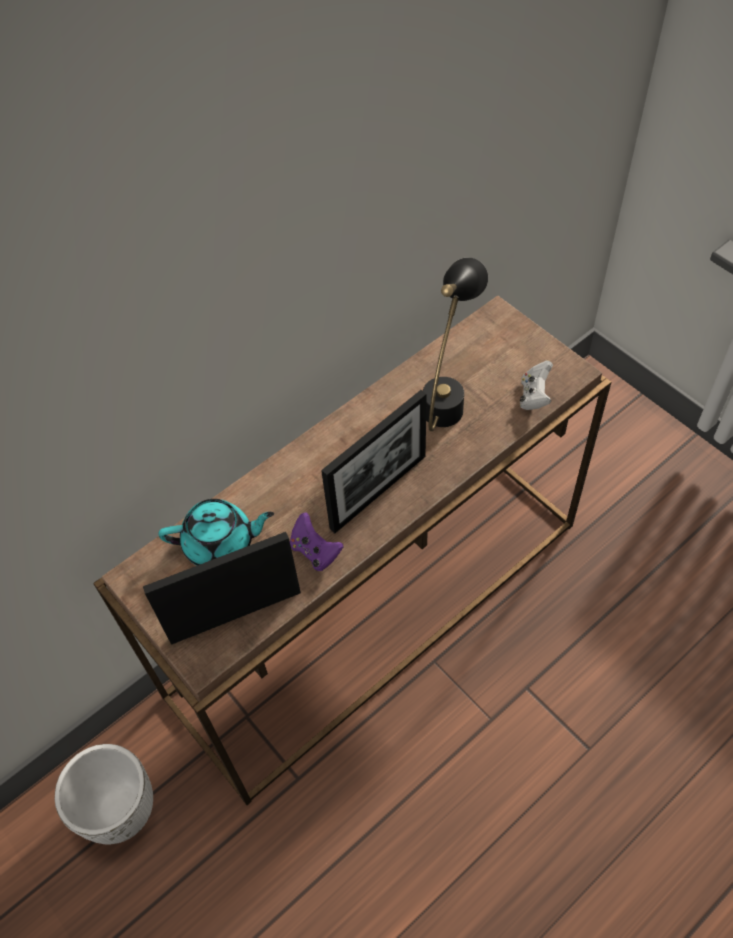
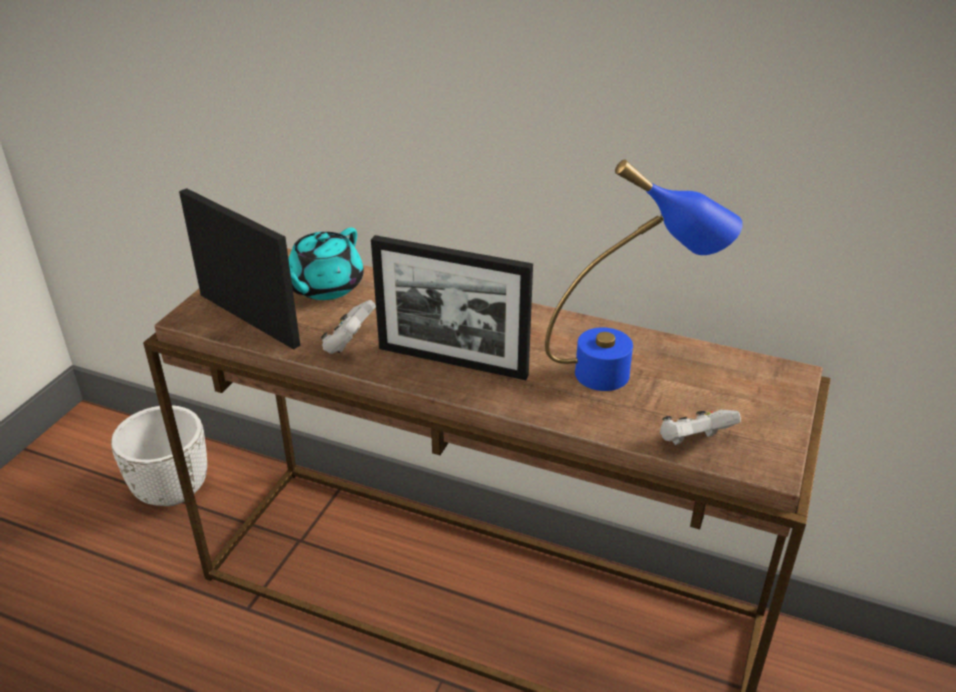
camera: 60 degrees right, 20 degrees down
turquoise teapot [158,499,274,565] -> turquoise teapot turned 60 degrees clockwise [288,227,364,300]
purple game controller [290,512,343,571] -> white game controller [321,300,376,354]
black table lamp [423,258,488,431] -> blue table lamp [545,159,743,391]

